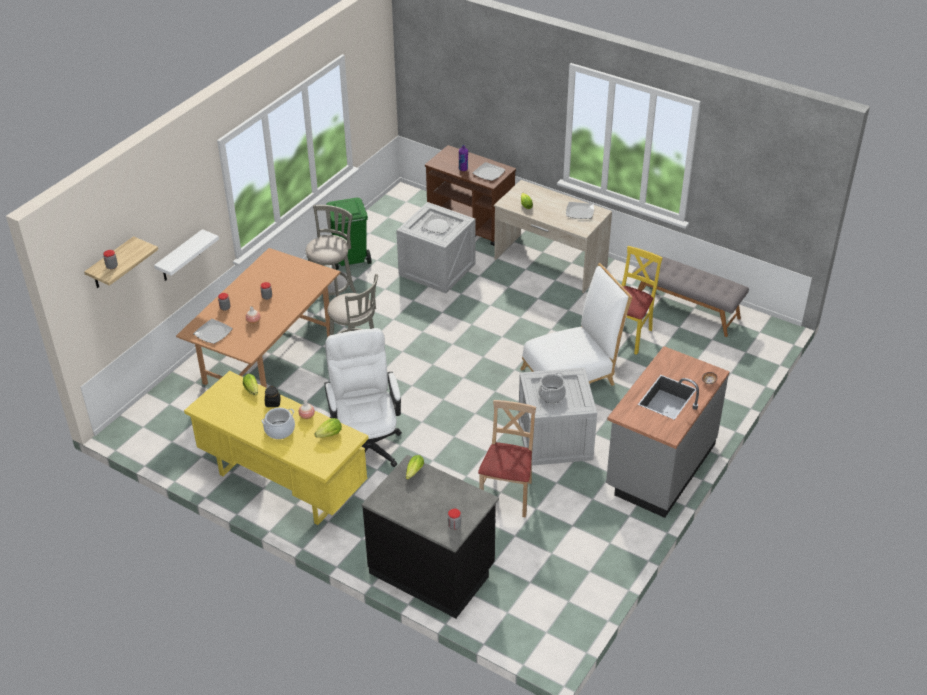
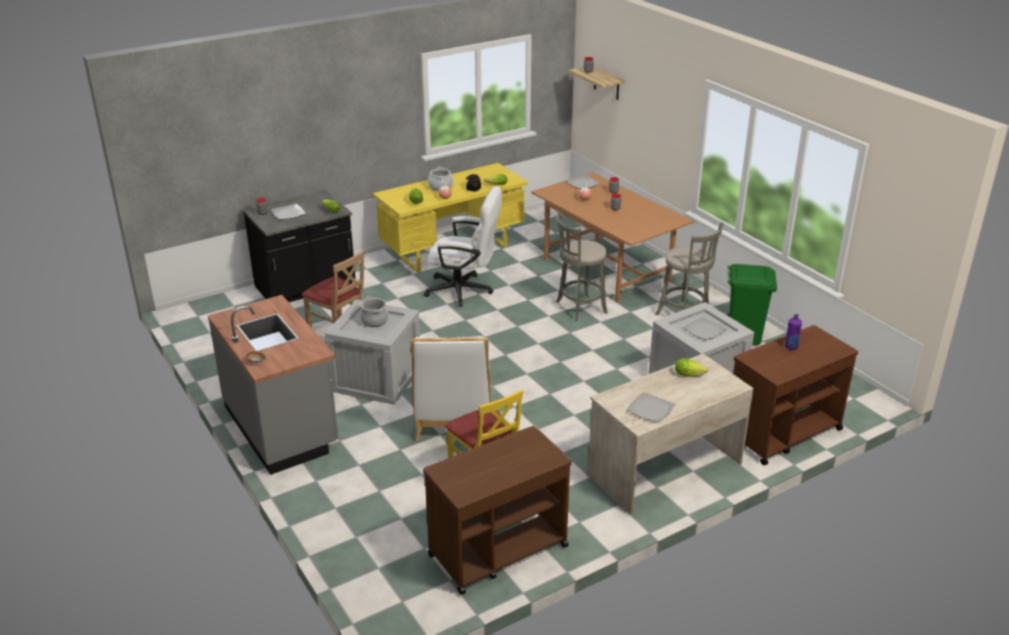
camera: 115 degrees right, 10 degrees down
white shelf [154,229,219,281] -> none
plate [473,162,505,181] -> plate moved to [271,204,306,220]
grey bench [632,254,749,337] -> brown cart [423,426,571,595]

